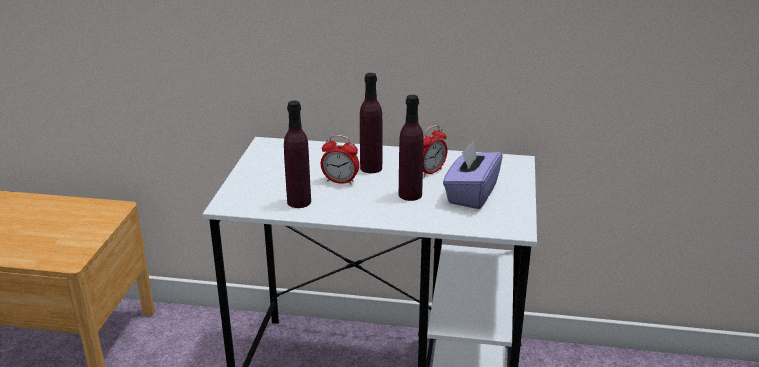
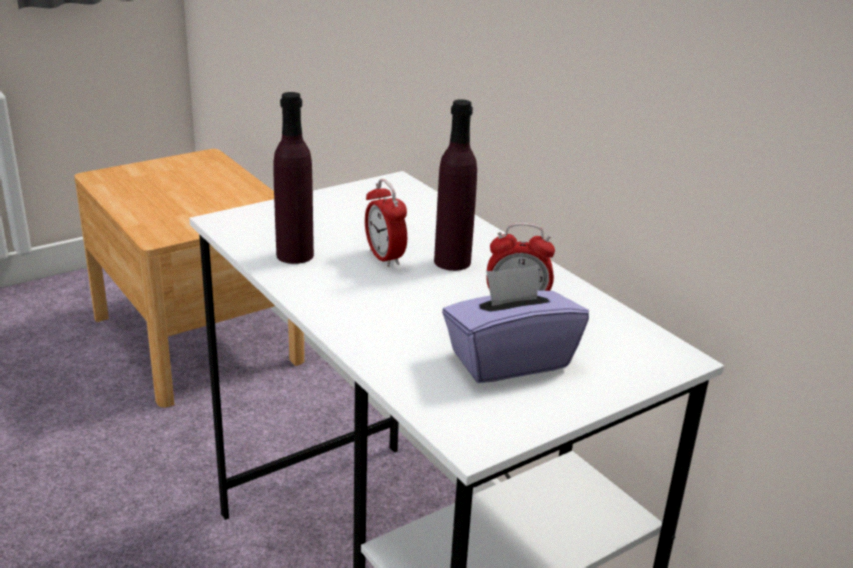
camera: 45 degrees right, 0 degrees up
purple bottle [399,95,424,201] -> none

